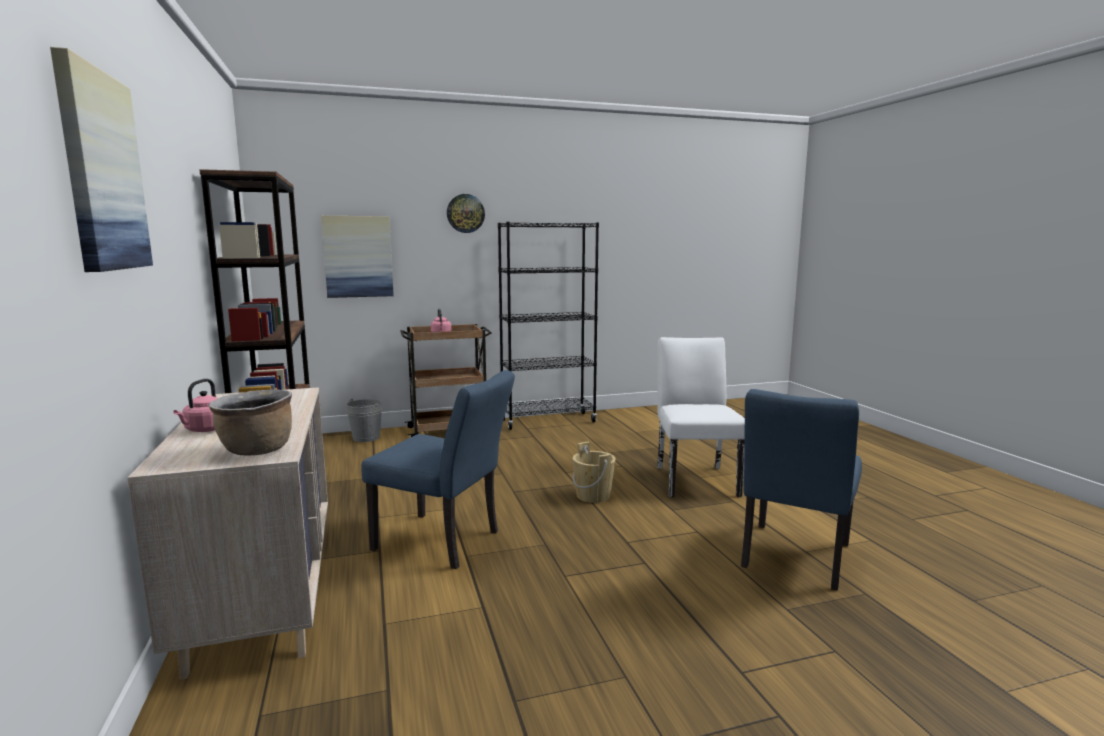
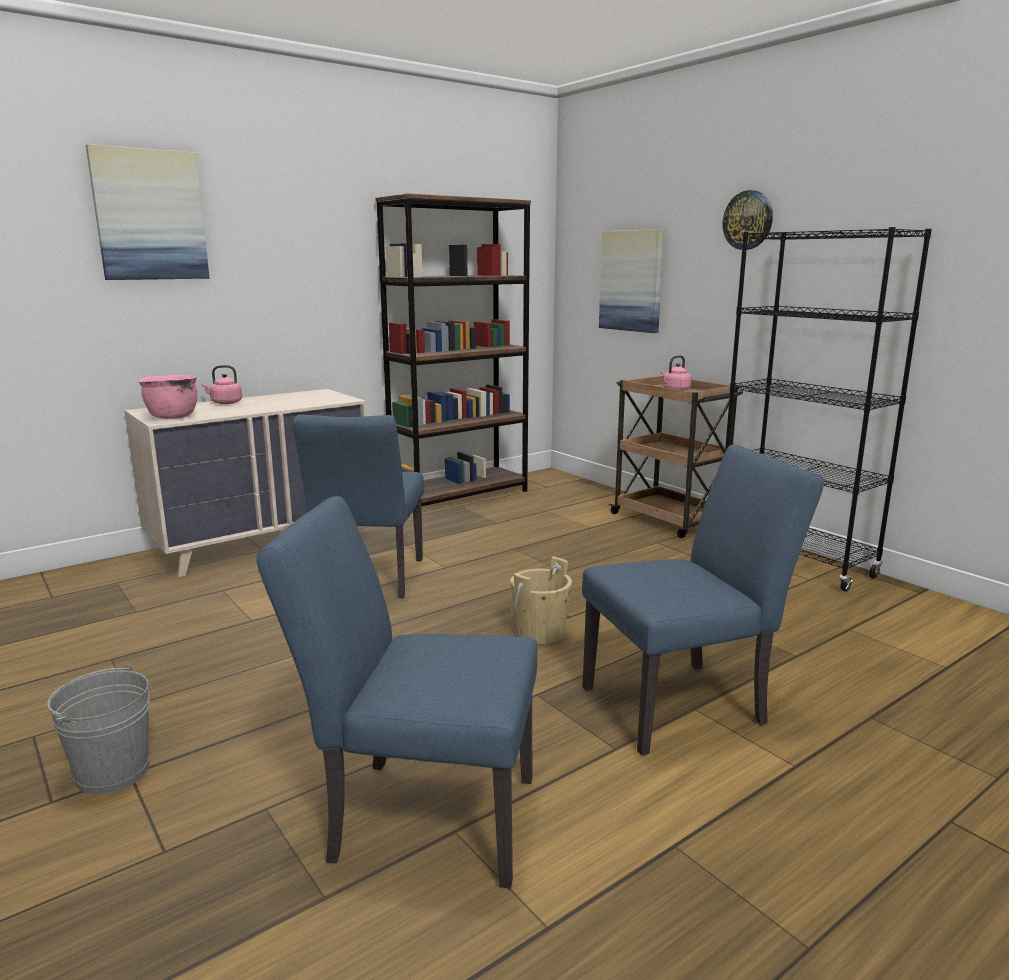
camera: 70 degrees right, 5 degrees up
brown cooking pot [209,389,292,456] -> pink cooking pot [138,375,197,419]
grey bucket [346,398,382,442] -> grey bucket moved to [47,664,150,795]
white chair [657,337,745,497] -> blue chair [582,445,824,756]

